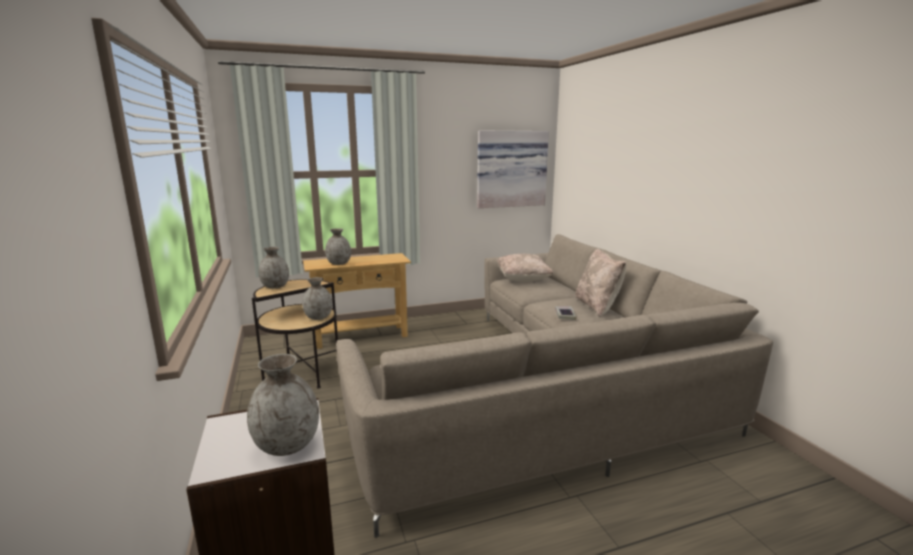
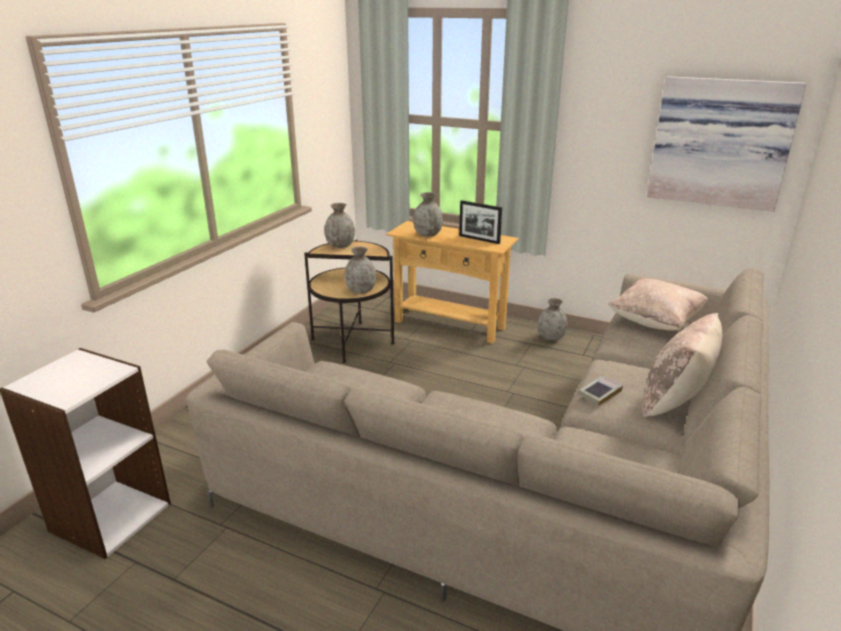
camera: 45 degrees right, 10 degrees up
grey vase [247,354,319,456] -> grey vase moved to [538,298,568,341]
none -> picture frame [459,200,502,244]

